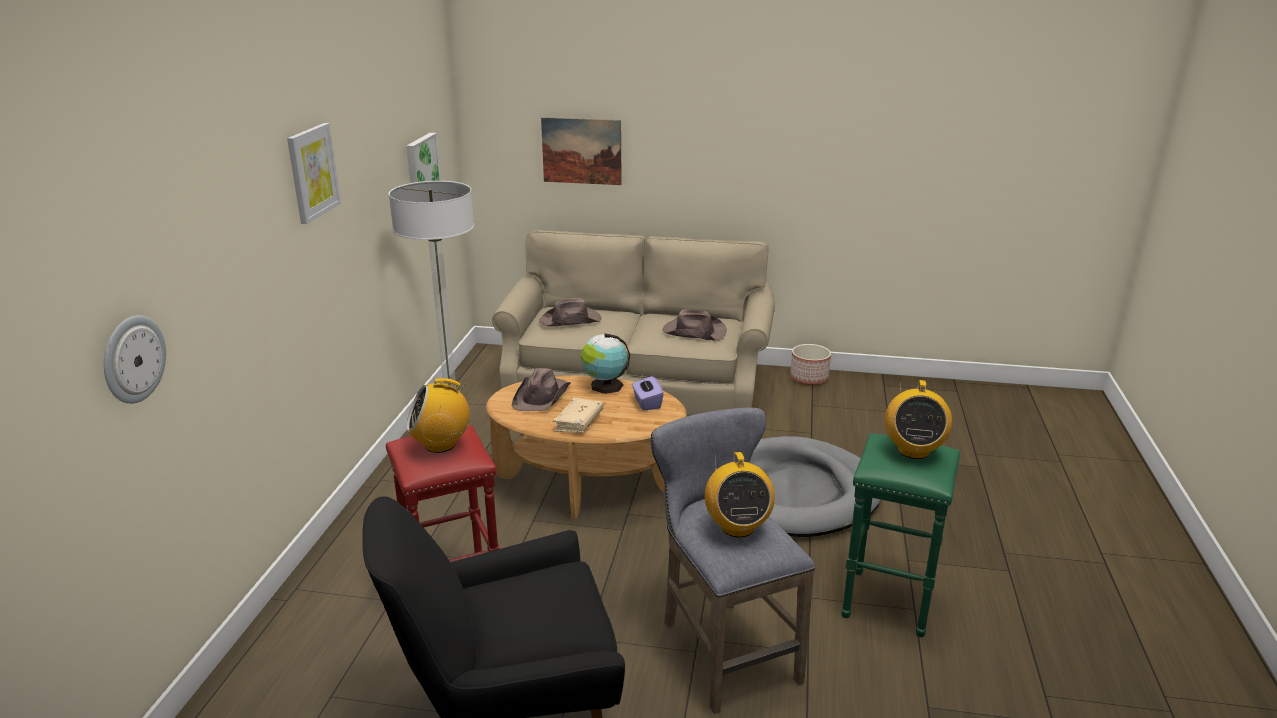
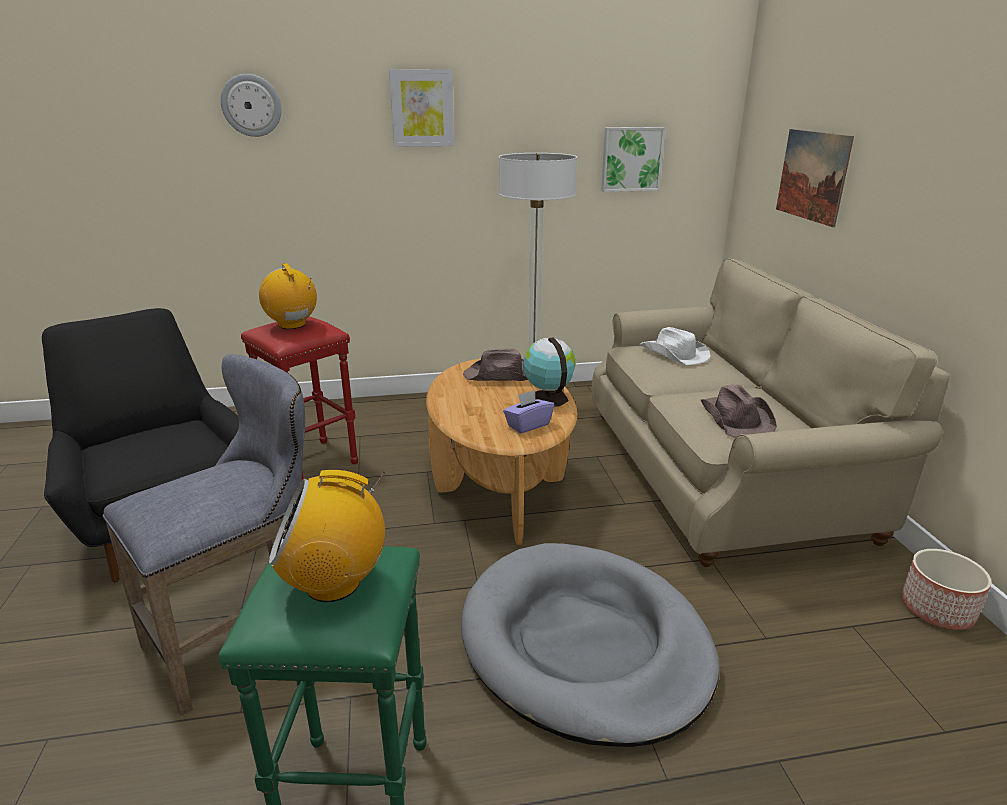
camera: 70 degrees right, 0 degrees up
wall clock [104,315,166,404] -> wall clock moved to [221,74,282,137]
brown hat [539,298,601,326] -> white hat [639,327,711,365]
beige book [553,398,604,433] -> none
radio [705,452,775,538] -> none

